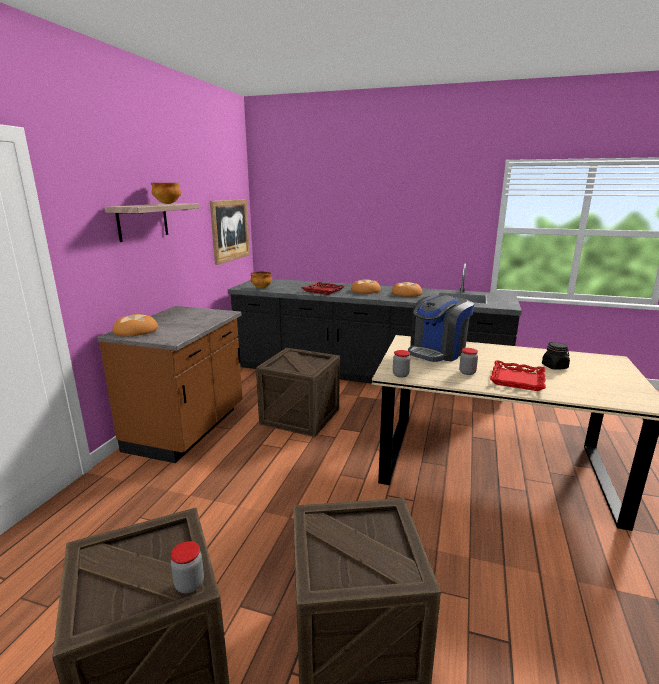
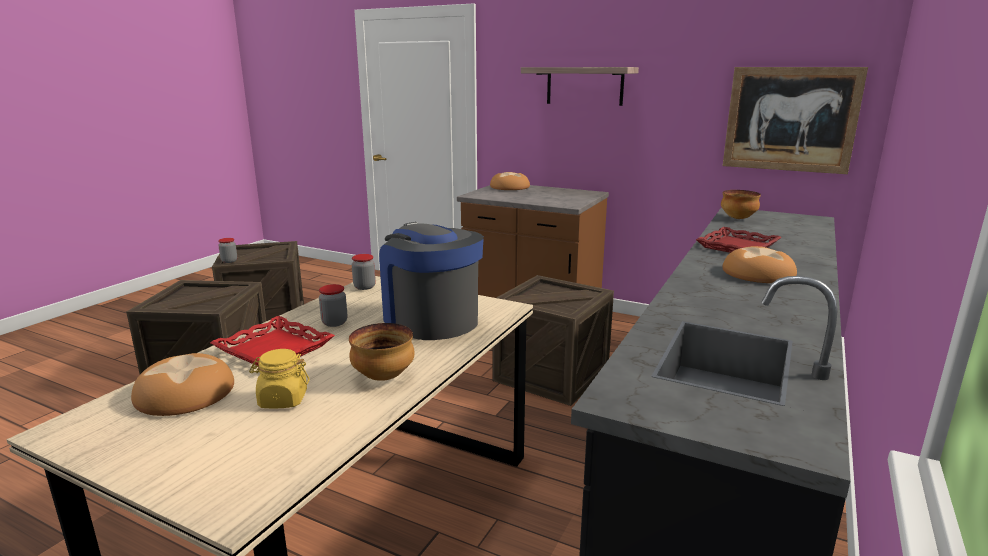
camera: 100 degrees right, 0 degrees up
bowl [151,183,181,204] -> bowl moved to [349,323,415,381]
bread [392,282,423,297] -> bread moved to [131,353,234,416]
black jar [542,342,570,370] -> yellow jar [249,349,310,408]

